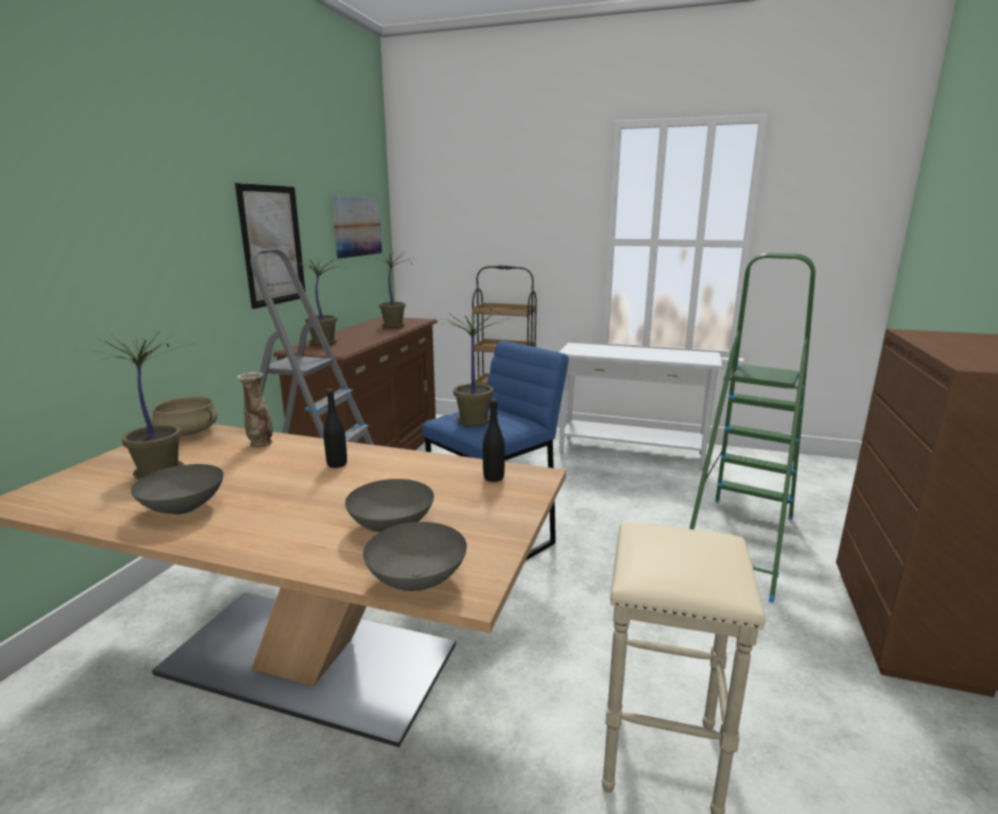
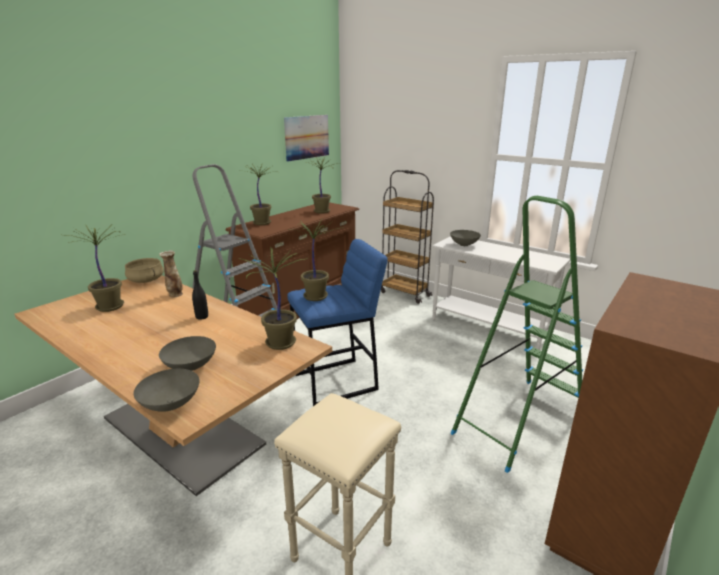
camera: 20 degrees right, 5 degrees up
grey bowl [131,464,224,515] -> grey bowl moved to [450,230,481,246]
picture [235,183,306,309] -> none
black bottle [483,399,505,482] -> potted plant [238,247,307,350]

